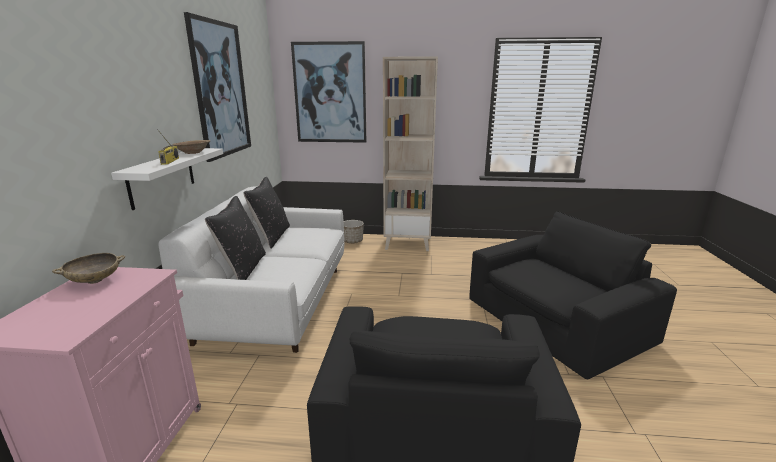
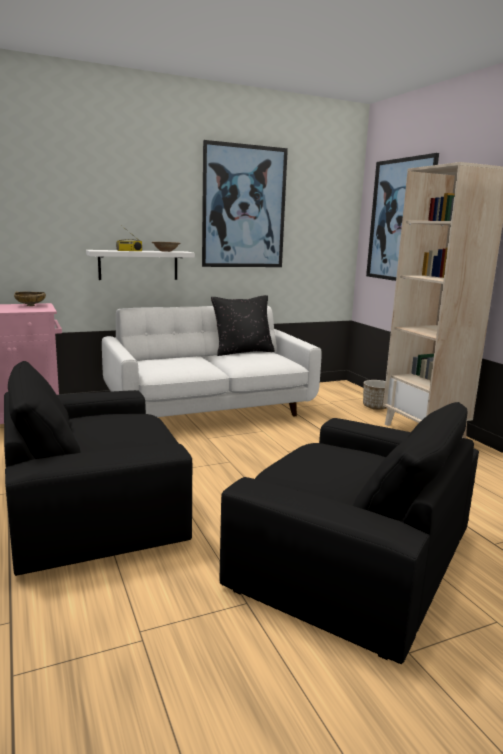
camera: 60 degrees right, 5 degrees down
black pillow [205,196,266,280] -> none

